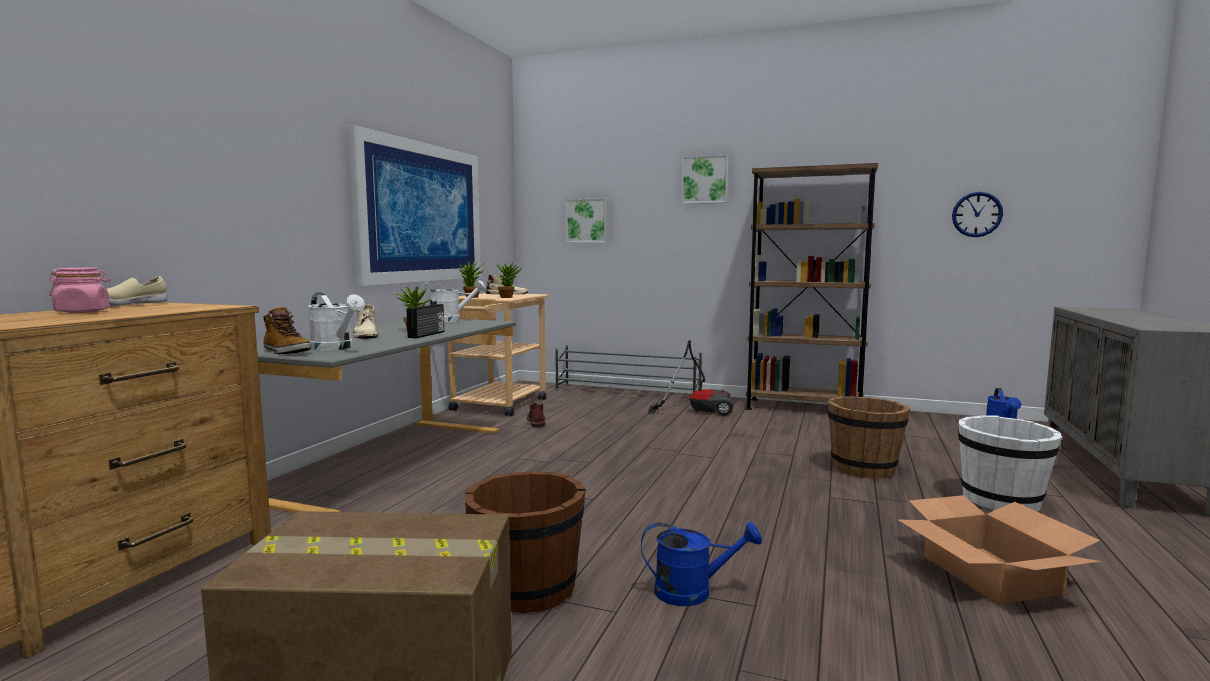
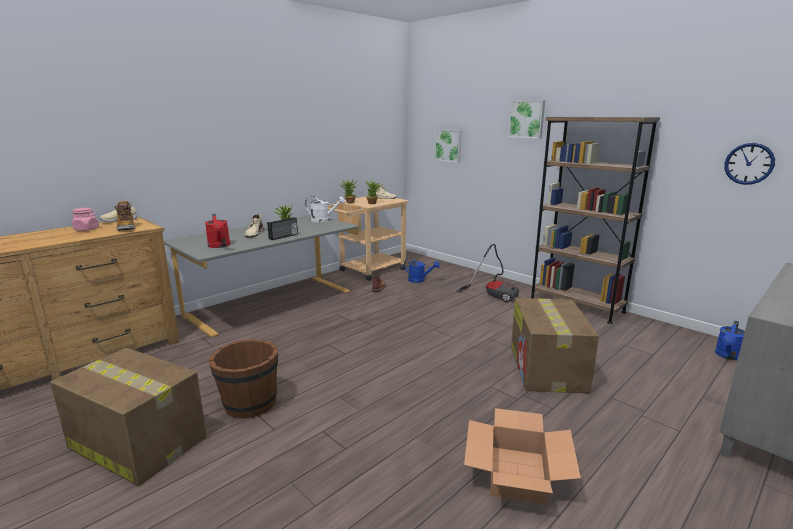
camera: 25 degrees right, 10 degrees up
boot [263,306,312,354] -> boot moved to [115,201,135,231]
white watering can [308,293,365,350] -> red watering can [205,214,230,248]
picture [347,125,481,286] -> none
grey shoe rack [555,345,702,392] -> none
blue watering can [641,522,762,606] -> blue watering can moved to [404,258,440,283]
brown bucket [827,396,910,479] -> cardboard box [511,298,599,394]
white bucket [958,415,1062,511] -> none

